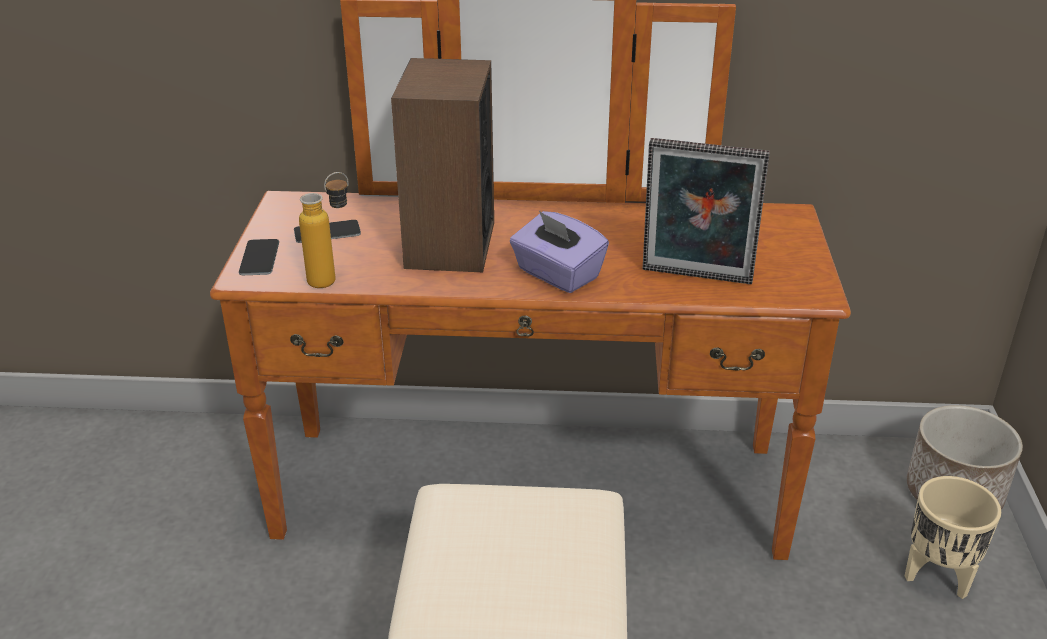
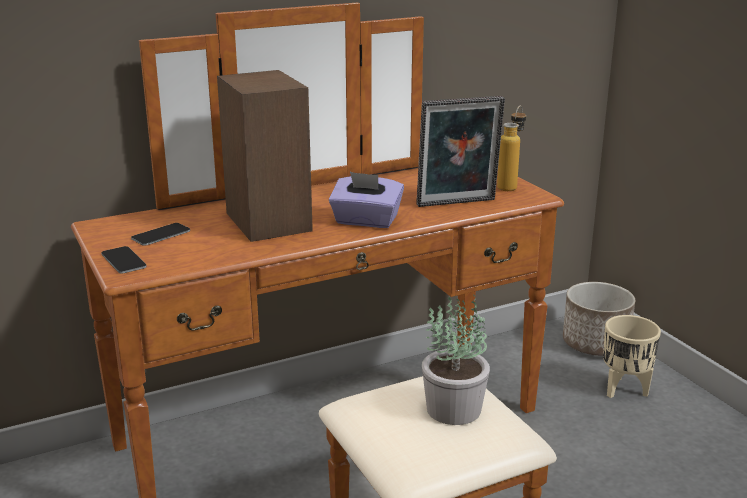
camera: 30 degrees left, 10 degrees down
bottle [299,172,349,288] -> bottle moved to [497,106,526,191]
none -> potted plant [422,294,490,425]

